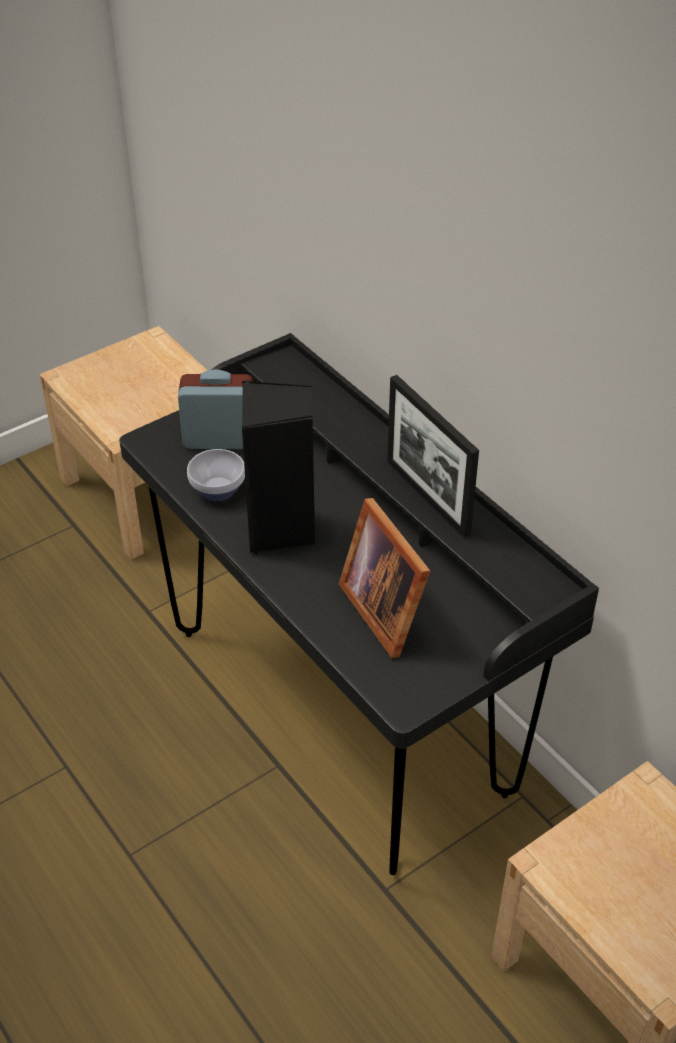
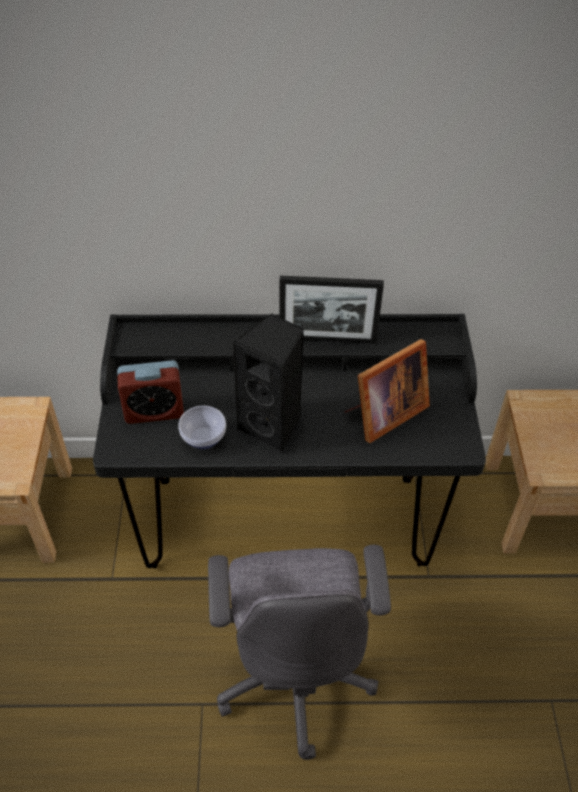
camera: 55 degrees left, 5 degrees up
alarm clock [178,369,253,449] -> alarm clock turned 135 degrees counterclockwise [117,360,184,424]
picture frame [339,498,430,658] -> picture frame turned 45 degrees counterclockwise [344,339,430,443]
none -> grey office chair [208,545,391,760]

